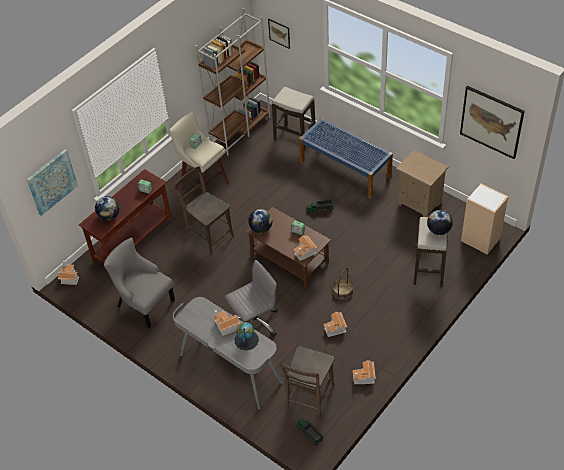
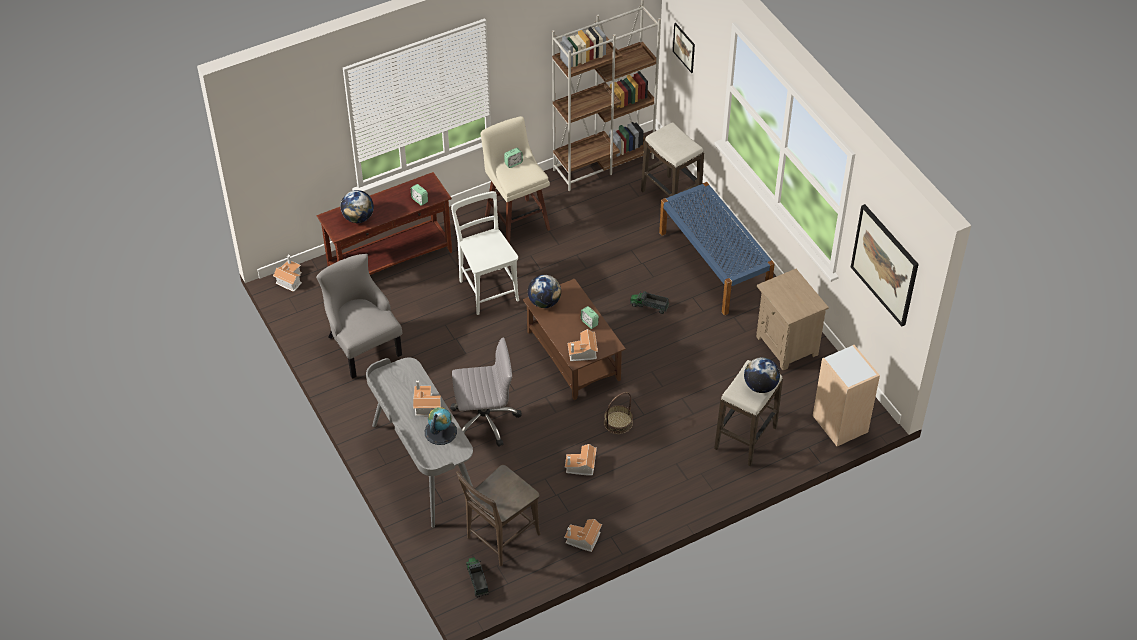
camera: 20 degrees right, 0 degrees up
picture [26,149,78,216] -> none
brown chair [174,166,234,255] -> white chair [451,191,519,315]

